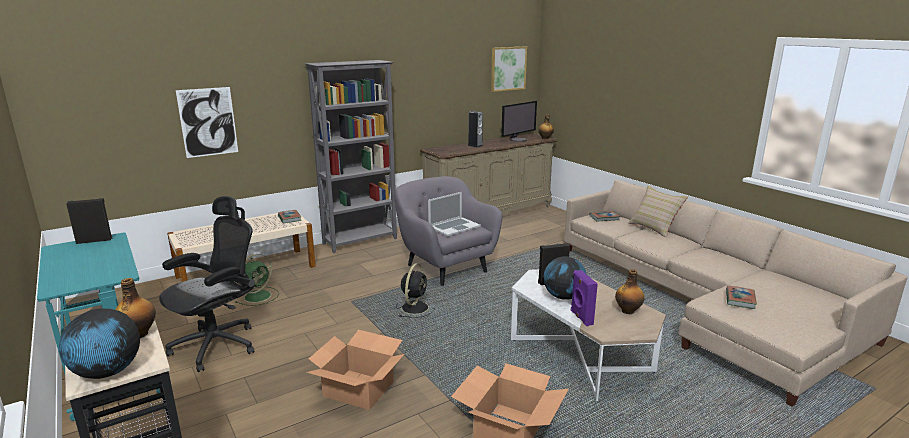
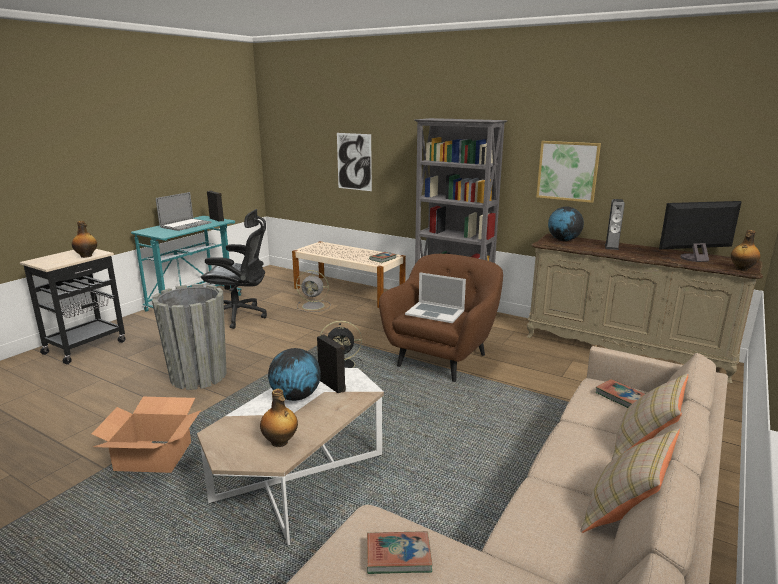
camera: 65 degrees right, 0 degrees up
globe [59,308,140,379] -> globe moved to [548,207,584,241]
green fan [235,254,279,306] -> grey fan [296,270,330,312]
cardboard box [306,330,405,410] -> grey planter [152,284,227,390]
grey armchair [395,176,502,286] -> brown armchair [379,254,503,382]
picture [491,46,527,92] -> picture moved to [536,141,601,203]
monitor [501,101,537,142] -> monitor turned 150 degrees clockwise [659,201,741,262]
purple speaker [571,270,598,326] -> none
none -> laptop [156,192,212,231]
none -> beige pillow [580,428,680,533]

